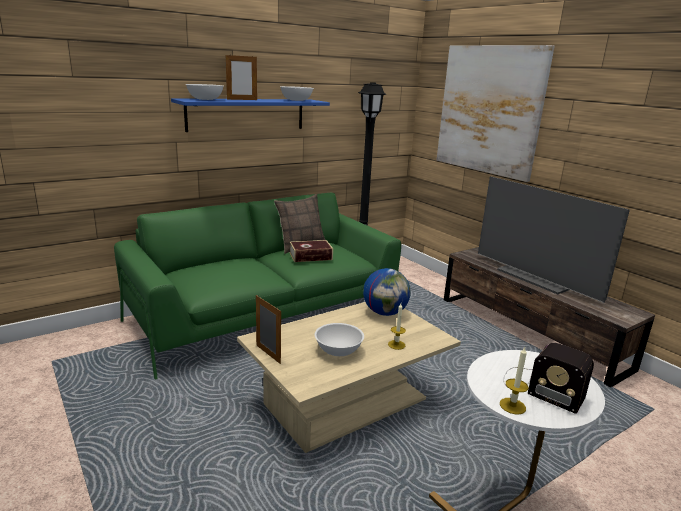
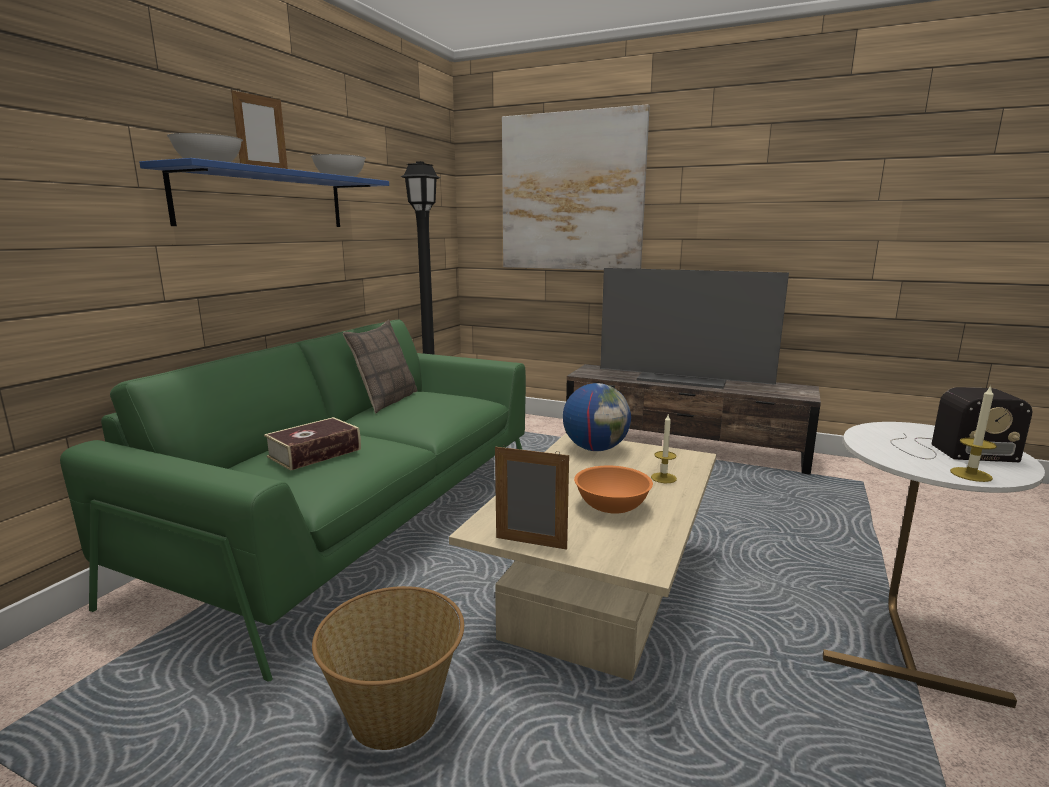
camera: 30 degrees left, 5 degrees down
book [289,240,333,262] -> book moved to [264,417,361,471]
white bowl [315,323,364,356] -> orange bowl [574,466,653,513]
none -> basket [312,586,464,750]

